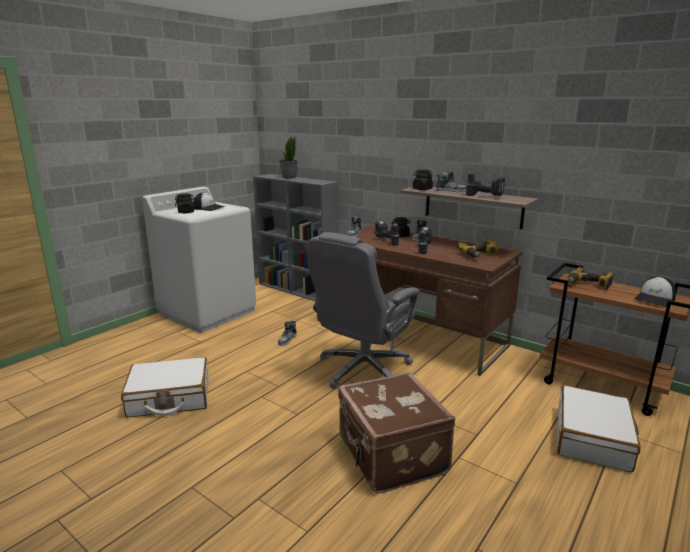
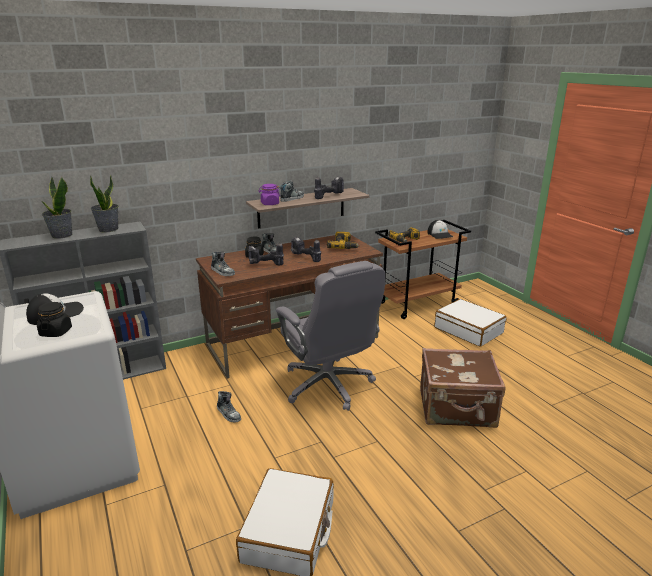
camera: 65 degrees left, 5 degrees up
black jar [413,169,433,190] -> purple jar [259,184,280,205]
none -> potted plant [90,175,118,233]

